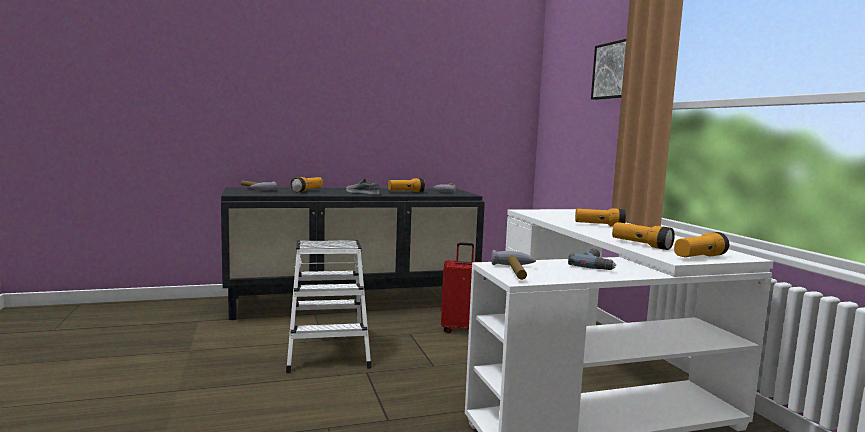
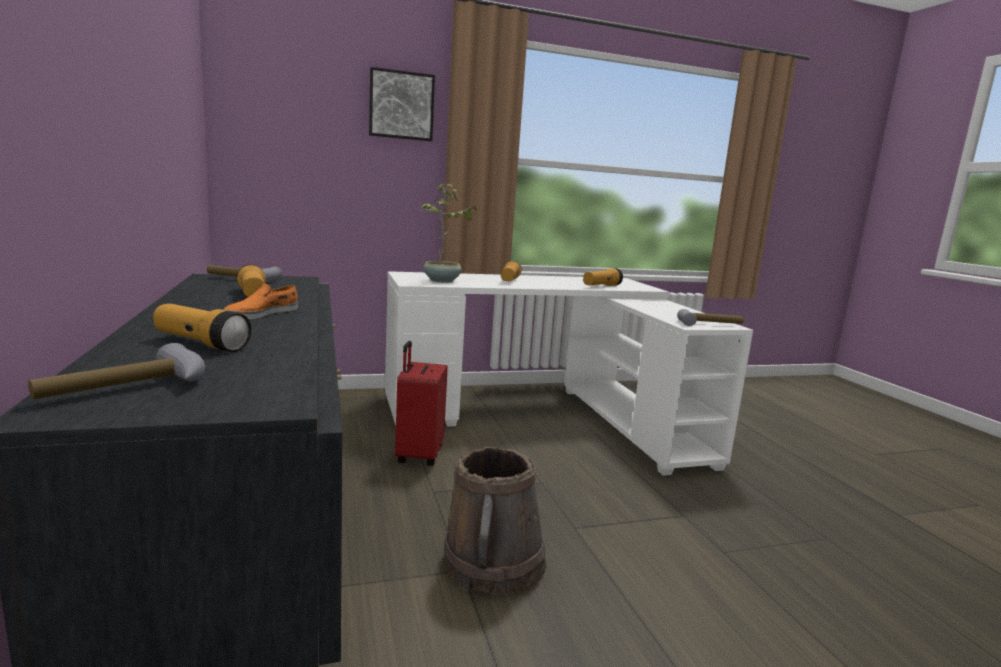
camera: 90 degrees left, 5 degrees up
white step ladder [286,240,372,373] -> brown bucket [444,447,546,595]
grey shoe [346,179,379,194] -> orange shoe [224,283,298,319]
power drill [568,249,616,270] -> none
flashlight [674,232,729,257] -> none
none -> potted plant [420,184,478,283]

